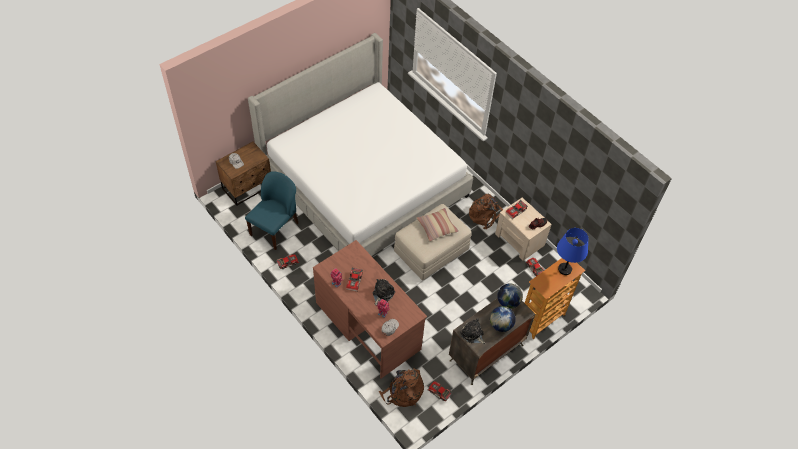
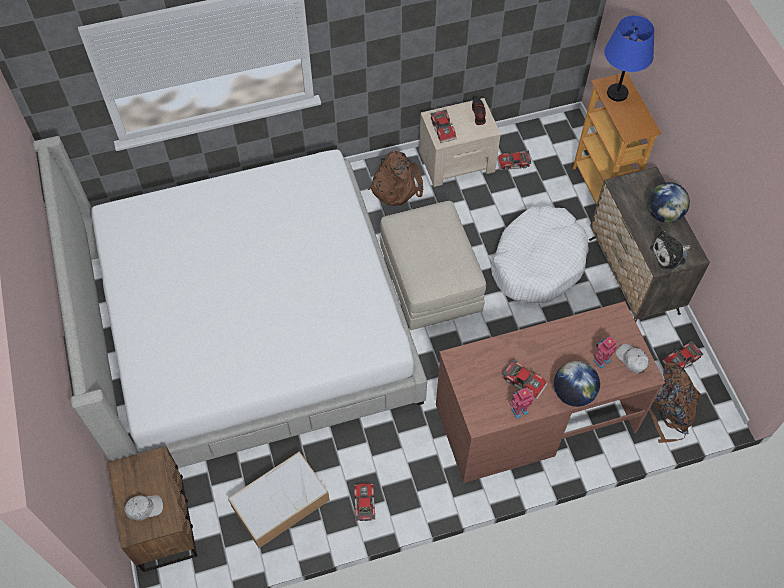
camera: 65 degrees left, 5 degrees up
blue chair [245,171,298,250] -> storage box [228,451,330,548]
plush toy [373,279,395,305] -> none
pillow [416,208,459,242] -> none
globe [497,283,523,309] -> globe moved to [554,361,600,407]
none -> white dog bed [491,206,589,303]

